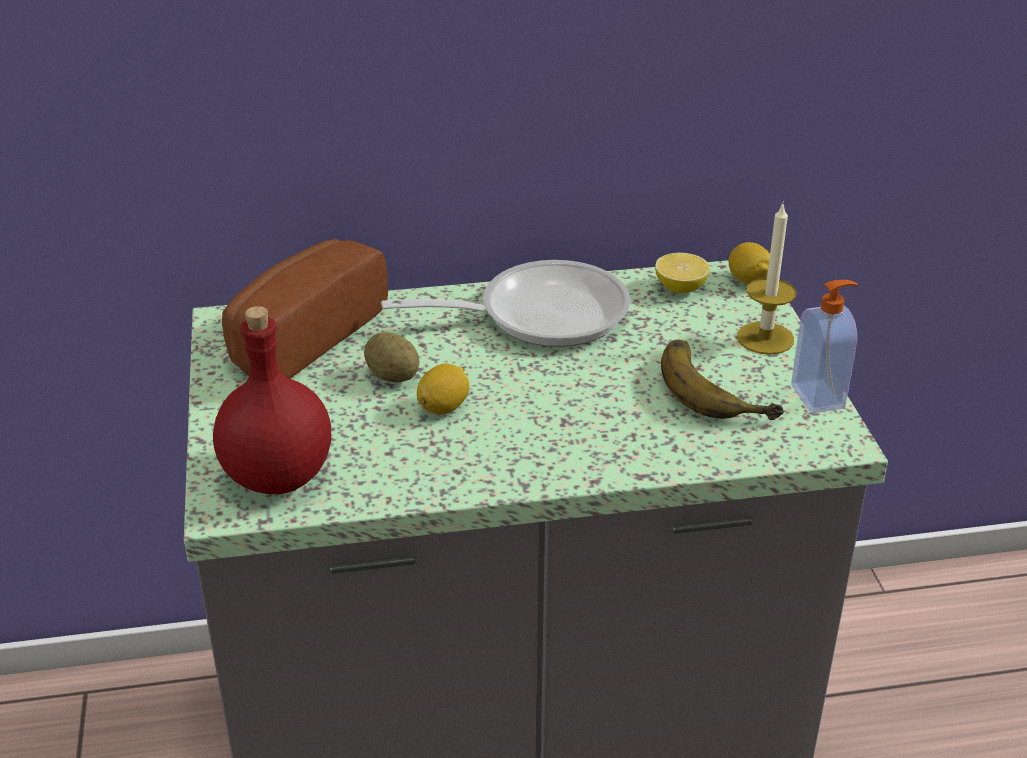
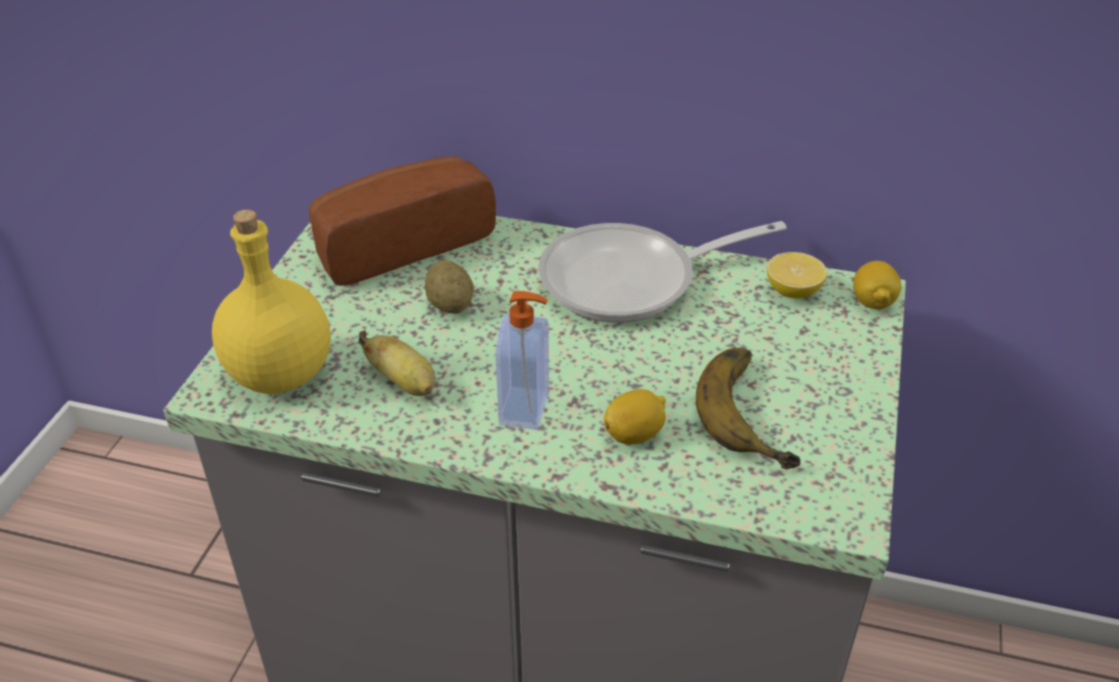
camera: 25 degrees right, 5 degrees up
red bottle [213,306,331,494] -> yellow bottle [212,209,331,394]
frying pan [381,260,630,347] -> frying pan turned 150 degrees clockwise [539,221,787,322]
lemon [417,363,469,415] -> lemon moved to [604,389,666,444]
candle [737,204,796,355] -> none
soap dispenser [791,280,858,413] -> soap dispenser moved to [495,291,549,430]
none -> banana [359,330,436,396]

